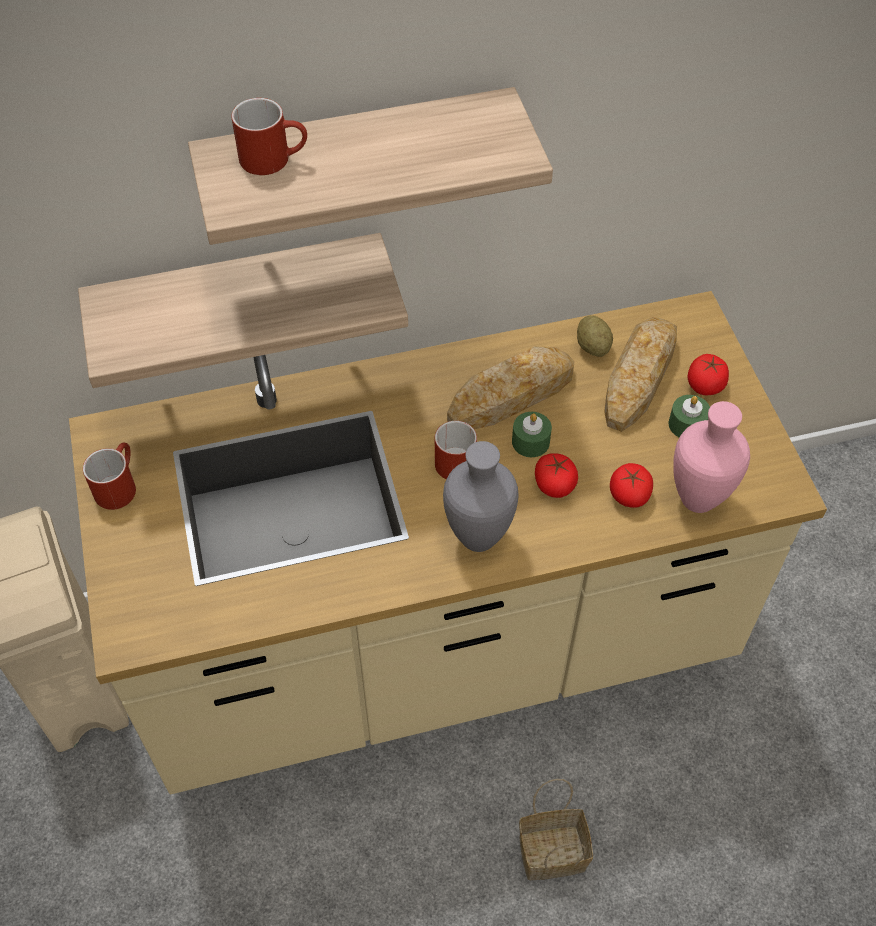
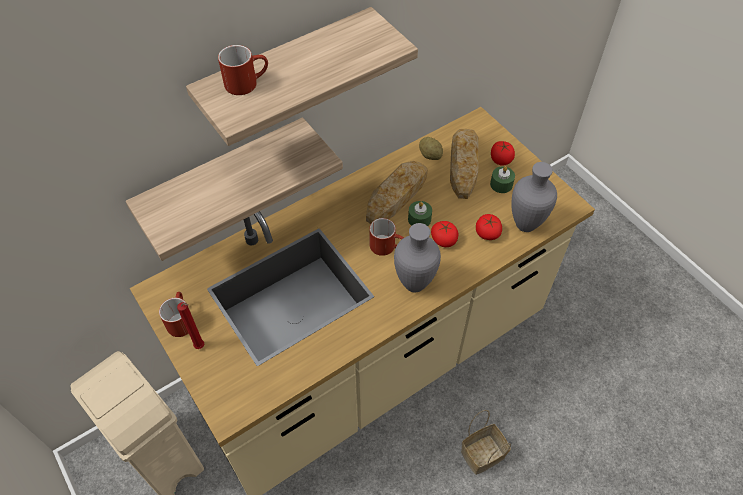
camera: 20 degrees left, 0 degrees up
pink vase [673,401,750,513] -> grey vase [511,162,557,232]
none -> red candle [177,302,204,349]

